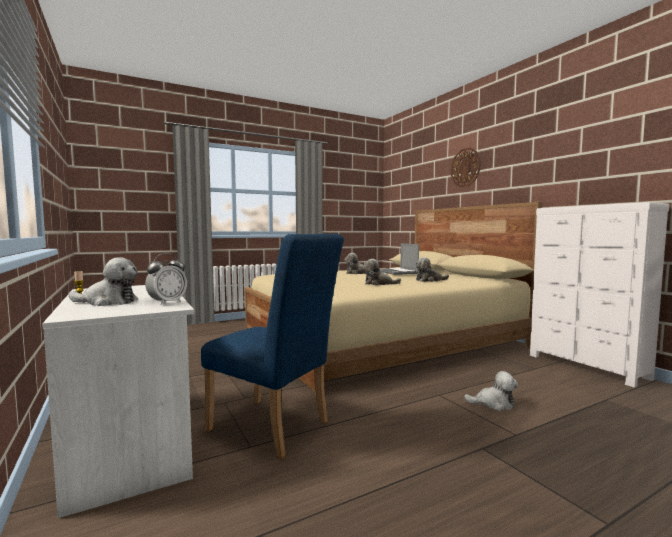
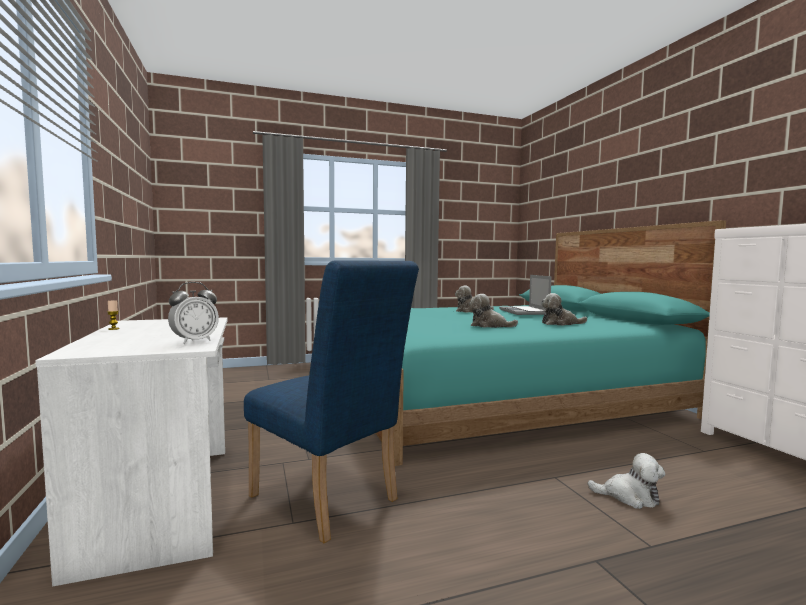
camera: 10 degrees right, 0 degrees up
plush toy [69,257,138,306] -> none
beige bed [245,202,542,397] -> turquoise bed [376,220,726,466]
wall clock [451,147,481,187] -> none

